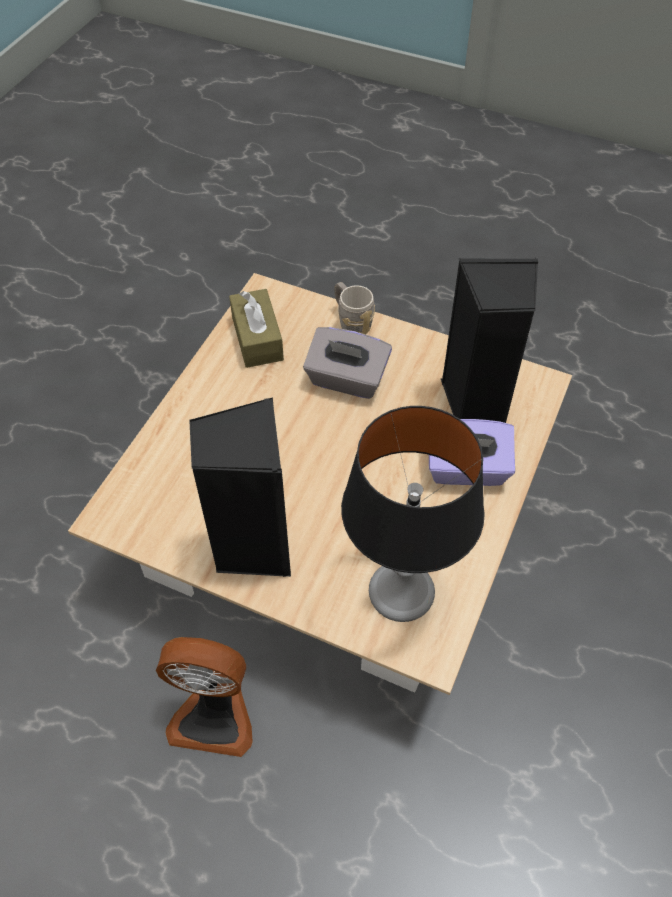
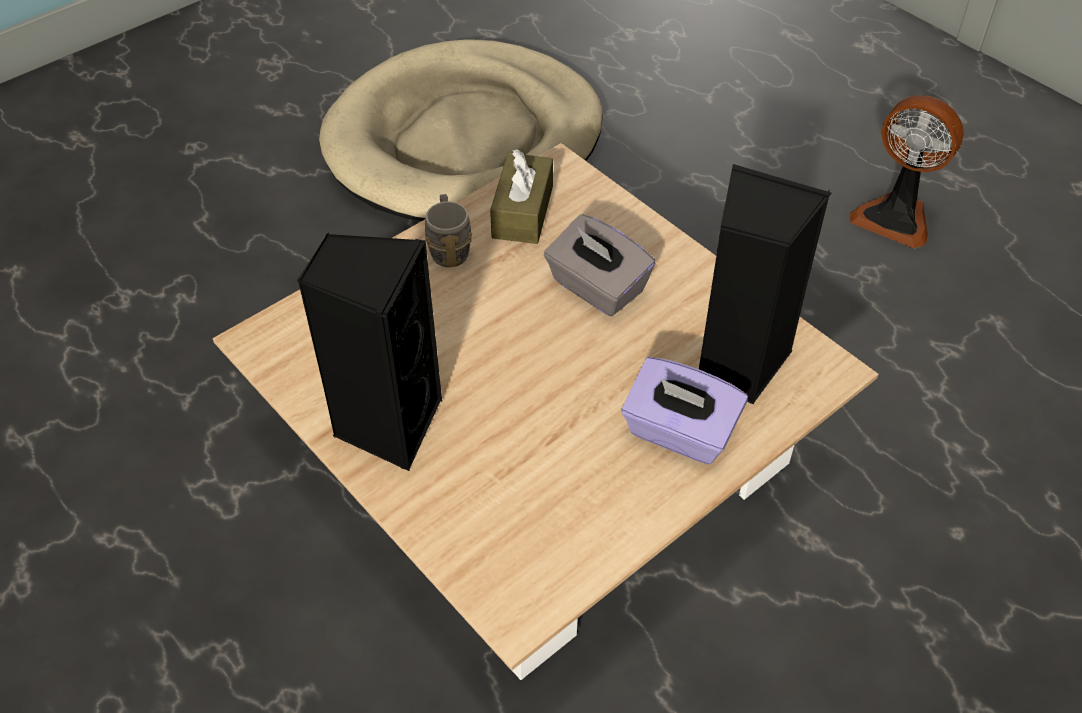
camera: 25 degrees right, 5 degrees down
fan [156,637,253,757] -> fan moved to [849,95,964,249]
grey mug [335,282,375,334] -> grey mug moved to [425,194,472,267]
table lamp [341,406,485,622] -> none
none -> beige dog bed [319,39,603,221]

